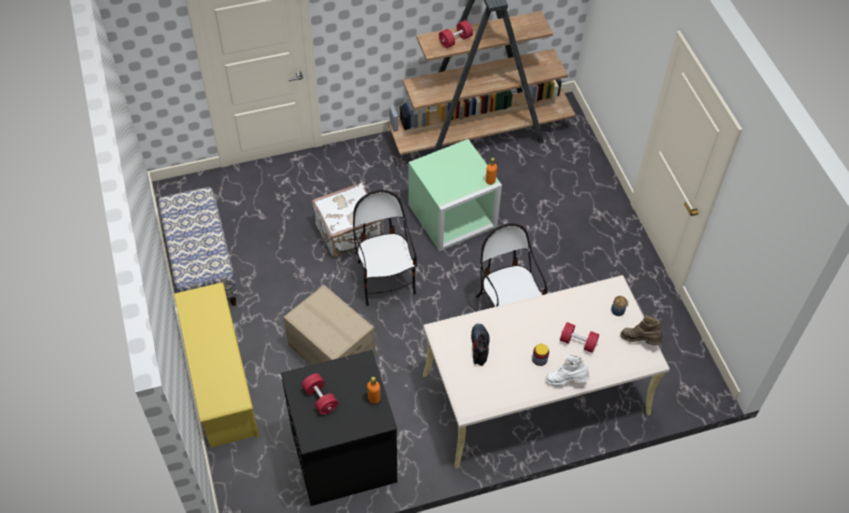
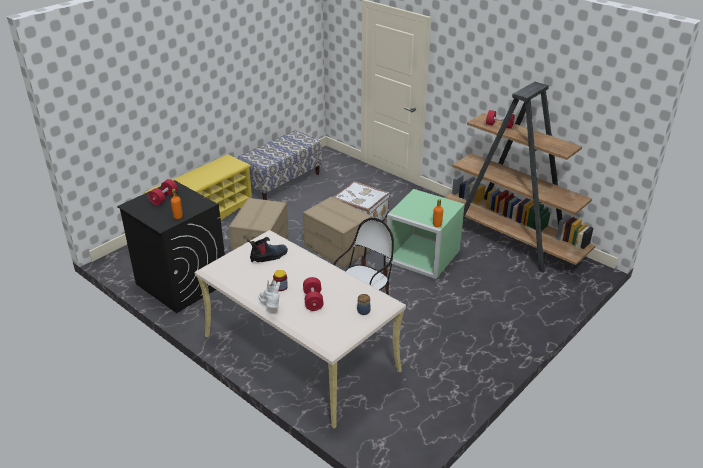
camera: 60 degrees right, 20 degrees down
chair [353,190,417,306] -> cardboard box [303,196,372,268]
brown boot [620,315,662,345] -> none

